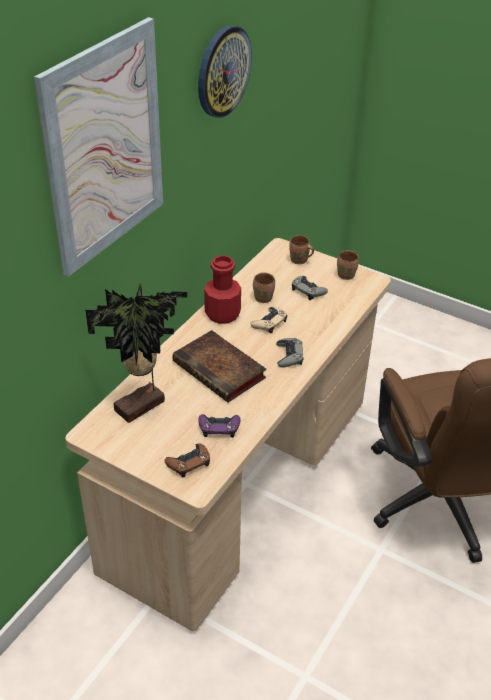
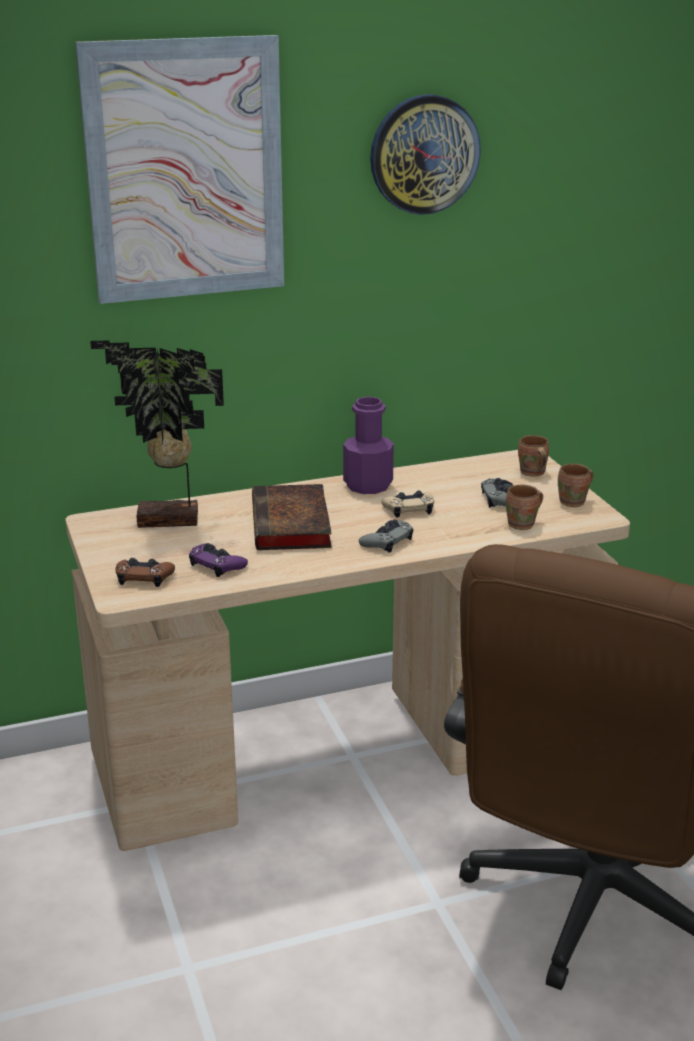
camera: 40 degrees right, 15 degrees down
red bottle [204,255,241,324] -> purple bottle [343,397,394,494]
brown mug [253,272,275,303] -> brown mug moved to [506,485,543,530]

